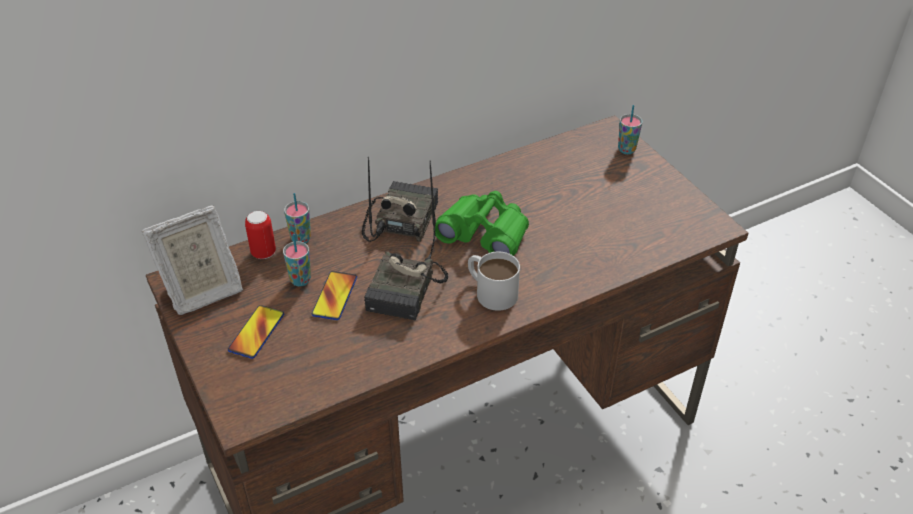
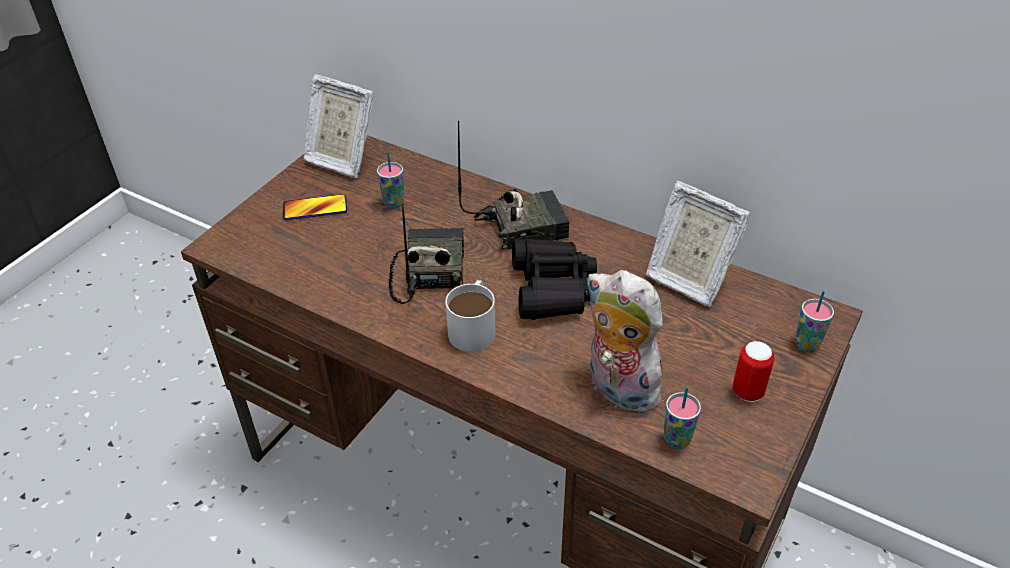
camera: 60 degrees right, 0 degrees up
can [245,211,276,259] -> can moved to [733,341,774,402]
cup [284,193,311,243] -> cup moved to [664,386,701,449]
phone [312,271,357,320] -> none
radio [364,160,448,320] -> radio turned 105 degrees clockwise [389,204,464,304]
green binoculars [433,191,529,256] -> black binoculars [512,238,597,320]
none -> plush toy [586,270,669,414]
none -> picture frame [646,181,750,307]

